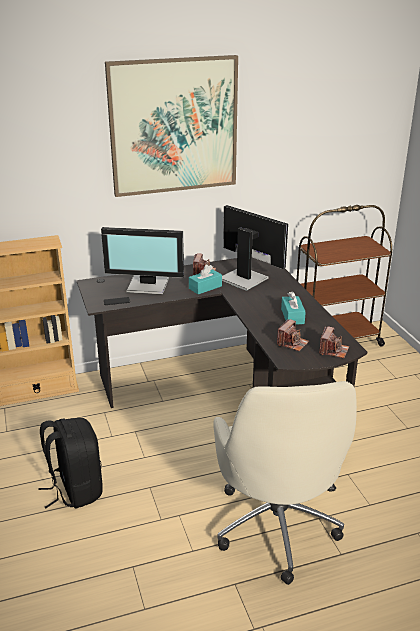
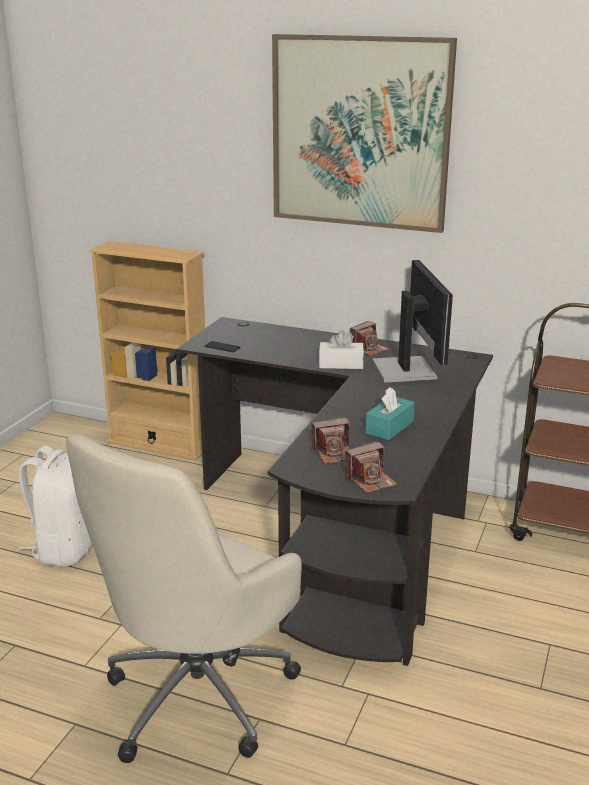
camera: 40 degrees right, 5 degrees down
black backpack [38,418,103,509] -> white backpack [19,446,92,567]
monitor [101,227,184,294] -> none
turquoise tissue box [189,264,222,294] -> white tissue box [319,330,364,369]

